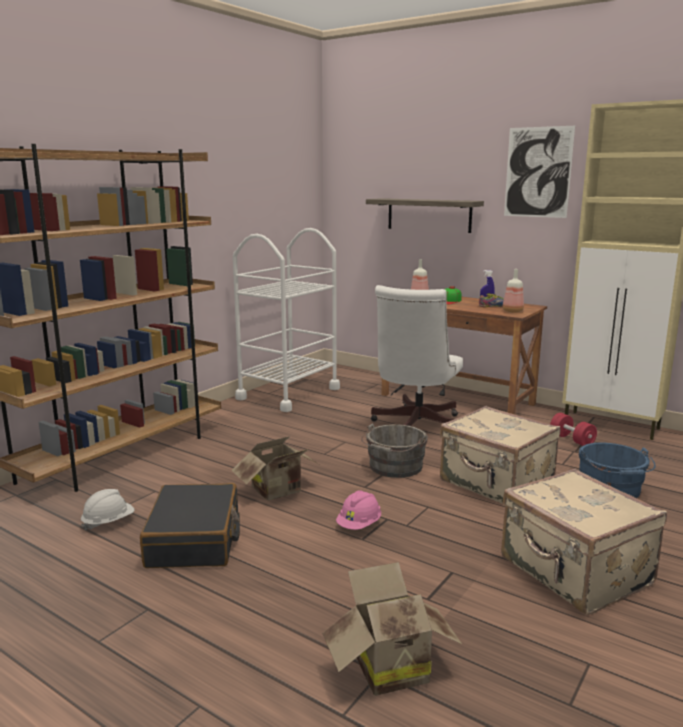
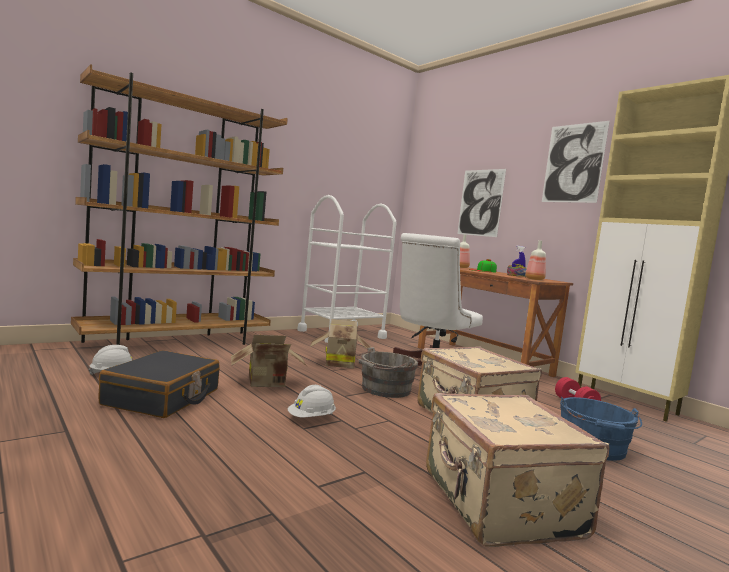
camera: 15 degrees right, 10 degrees down
cardboard box [322,562,462,696] -> cardboard box moved to [310,319,371,369]
pink hard hat [336,490,381,530] -> white hard hat [288,385,336,417]
shelf [366,198,484,233] -> picture [457,169,506,237]

